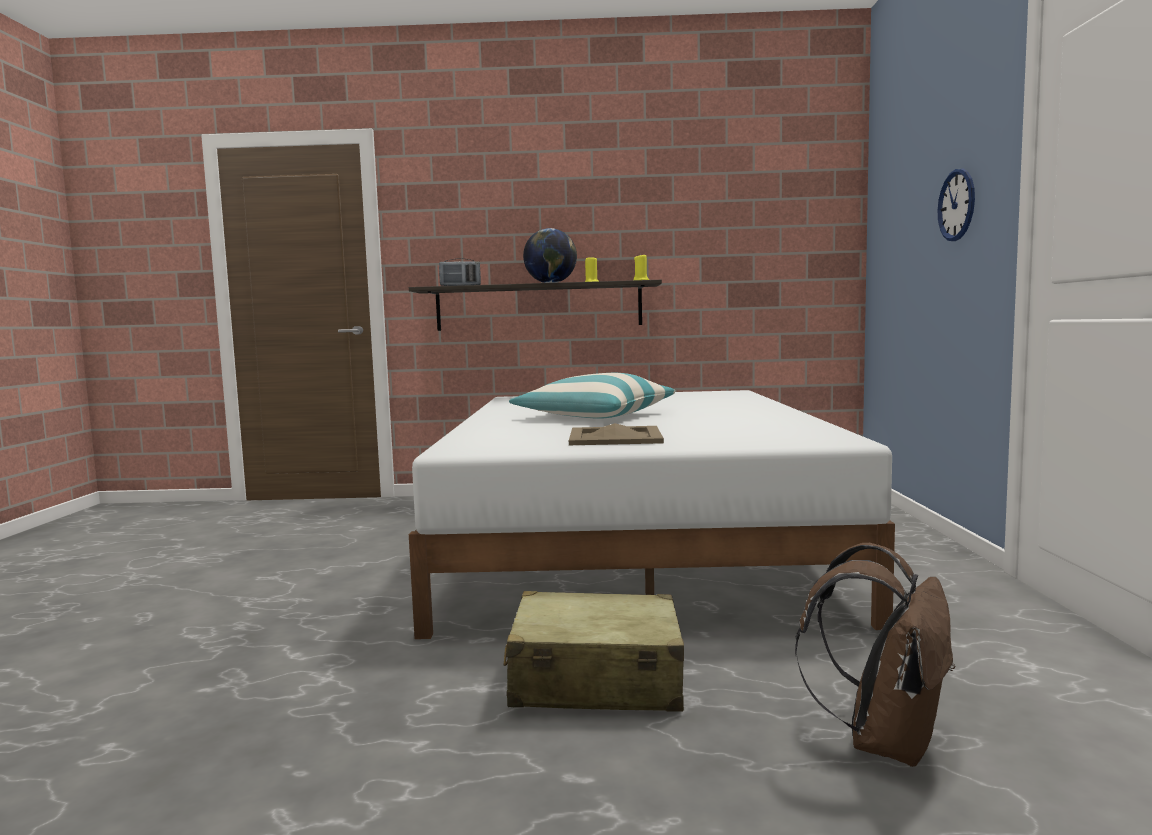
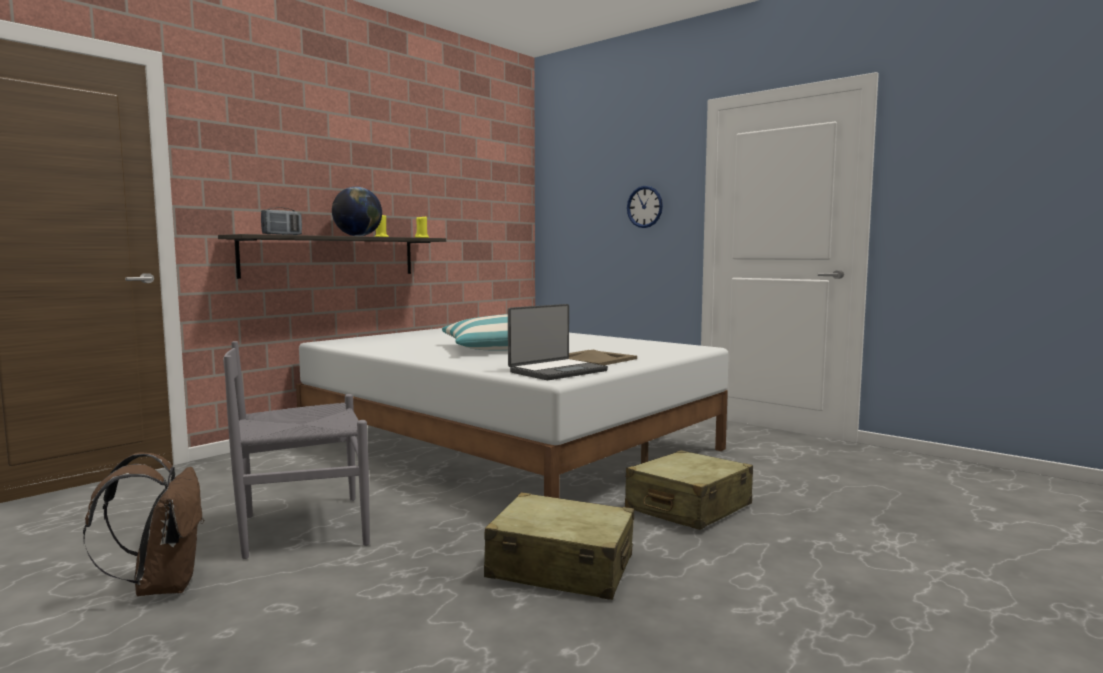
camera: 50 degrees left, 0 degrees up
brown backpack [795,543,956,767] -> brown backpack moved to [83,452,205,596]
none -> grey chair [223,341,369,559]
none -> beige suitcase [484,492,634,600]
none -> laptop [508,304,608,380]

